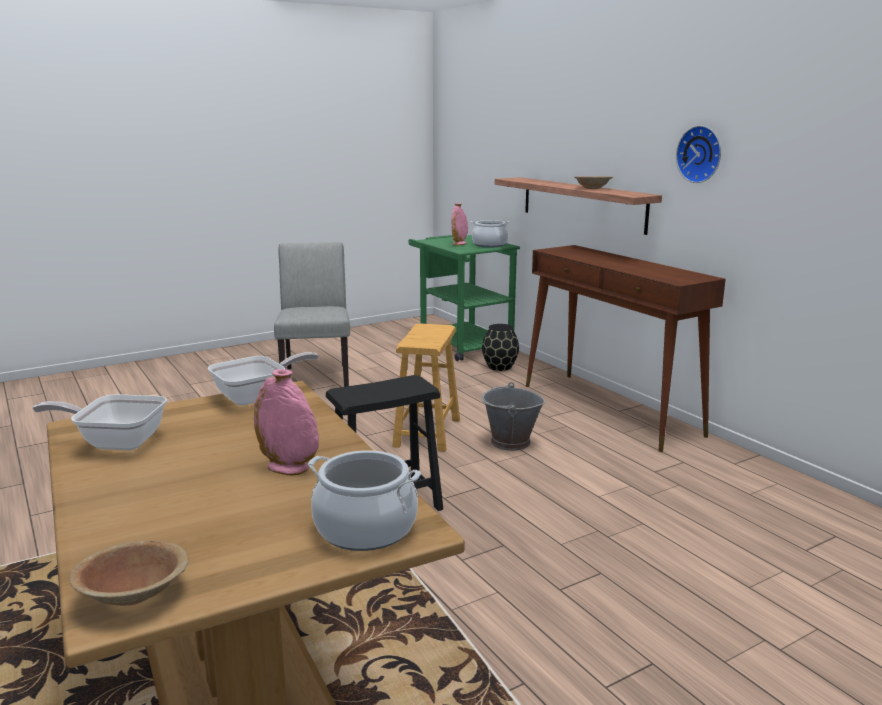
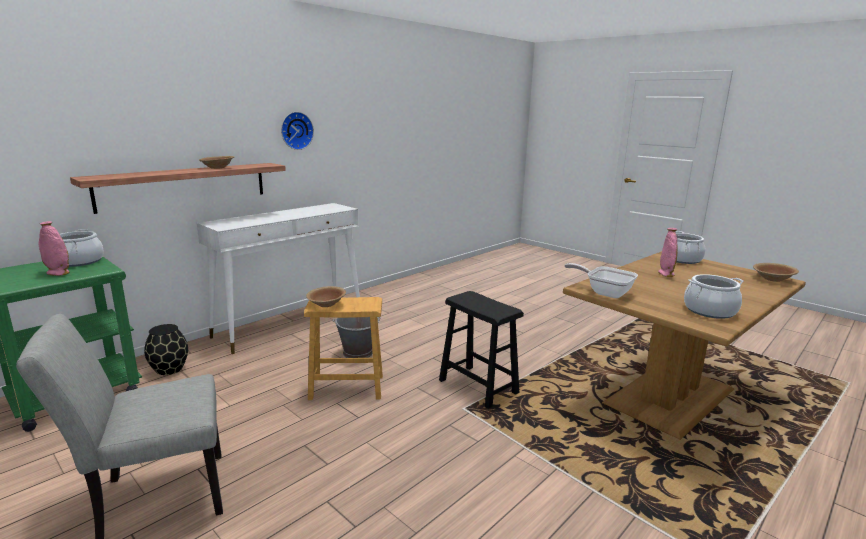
camera: 105 degrees left, 0 degrees up
frying pan [33,394,167,450] -> cooking pot [684,274,744,319]
brown console table [526,245,726,452] -> white console table [197,203,360,354]
none -> brown bowl [306,286,346,307]

